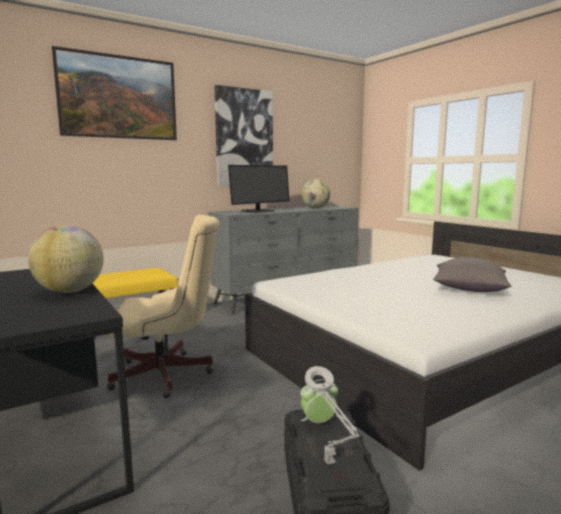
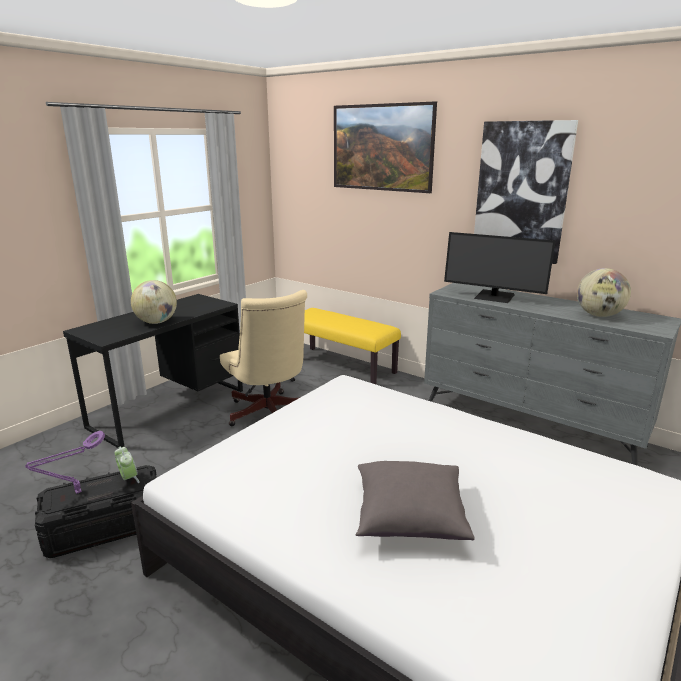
camera: 70 degrees right, 10 degrees up
grey table lamp [305,366,359,464] -> purple table lamp [25,431,105,494]

